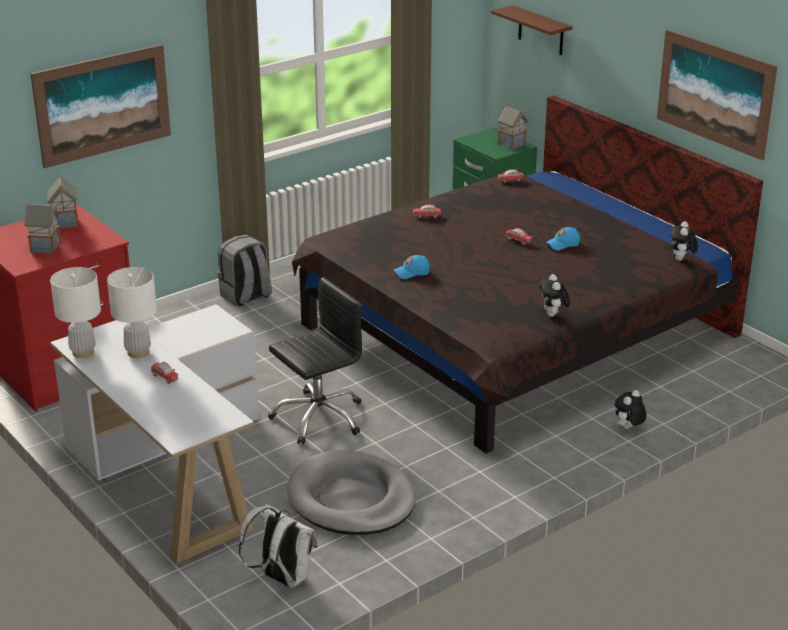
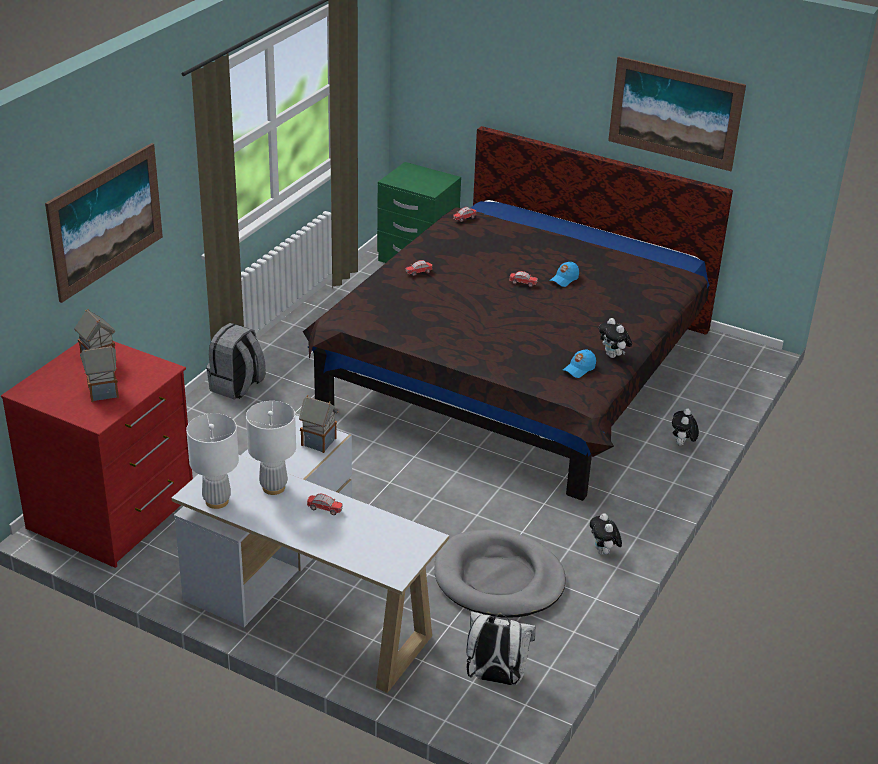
camera: 25 degrees left, 5 degrees up
black office chair [268,277,362,445] -> none
blue cap [394,255,430,279] -> blue cap moved to [563,350,596,378]
brown shelf [491,5,572,55] -> none
toy house [498,105,528,150] -> toy house moved to [299,395,338,453]
plush toy [671,221,698,261] -> plush toy moved to [590,513,622,555]

